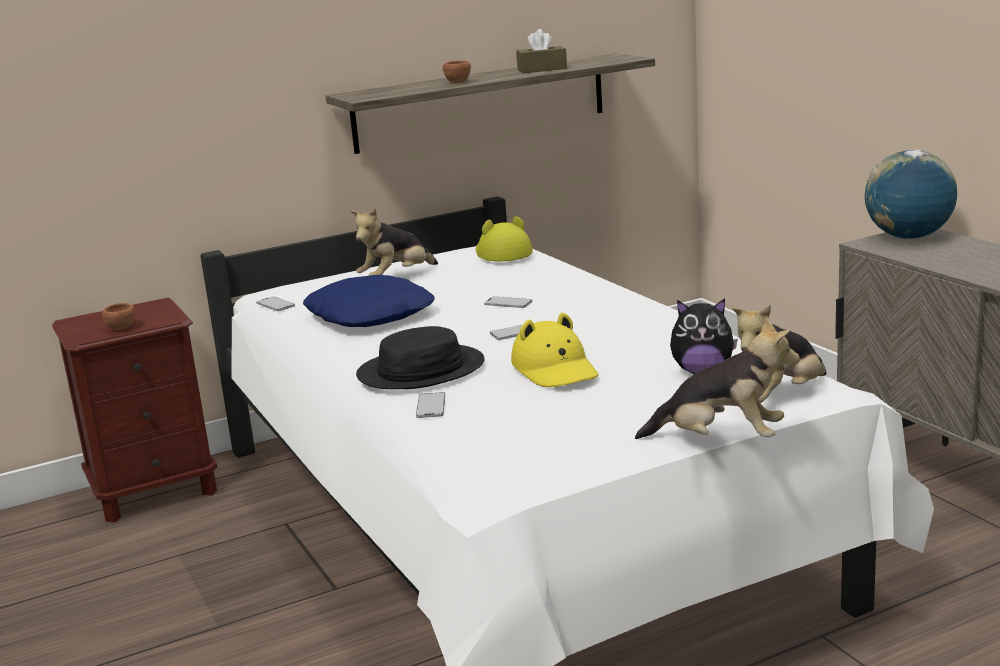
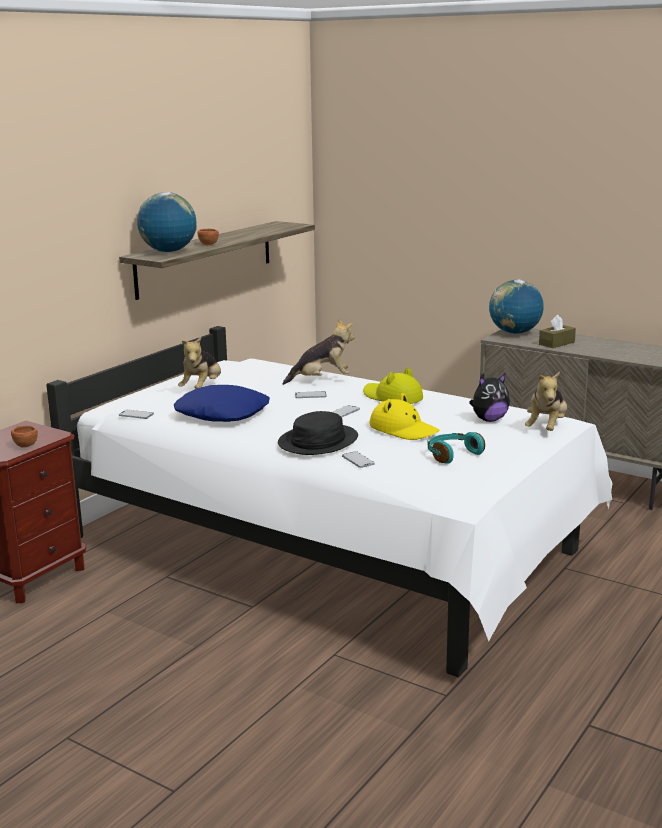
camera: 30 degrees left, 0 degrees up
yellow hat [476,216,533,261] -> yellow hat moved to [363,367,423,404]
brown tissue box [516,29,567,73] -> brown tissue box moved to [539,315,576,348]
plush toy [635,316,800,439] -> plush toy moved to [282,319,354,385]
none -> globe [137,192,197,252]
none -> turquoise headphones [428,432,485,464]

